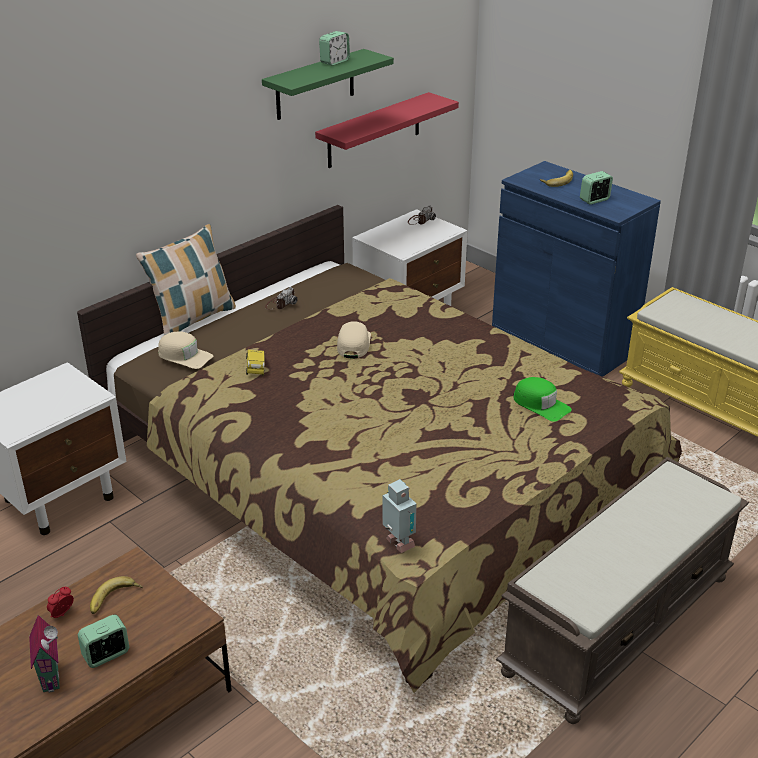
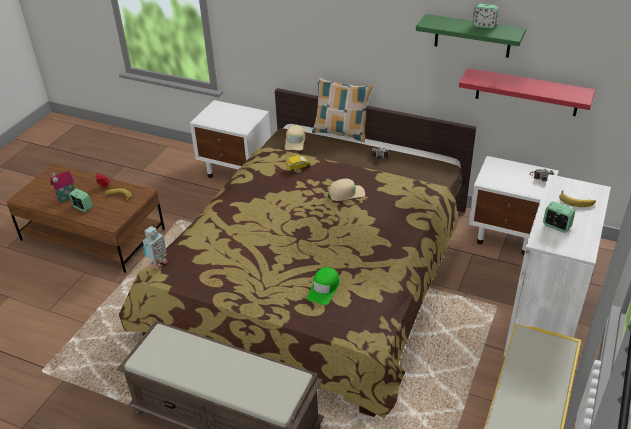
camera: 70 degrees right, 5 degrees up
blue cabinet [492,161,661,377] -> white cabinet [504,174,611,357]

